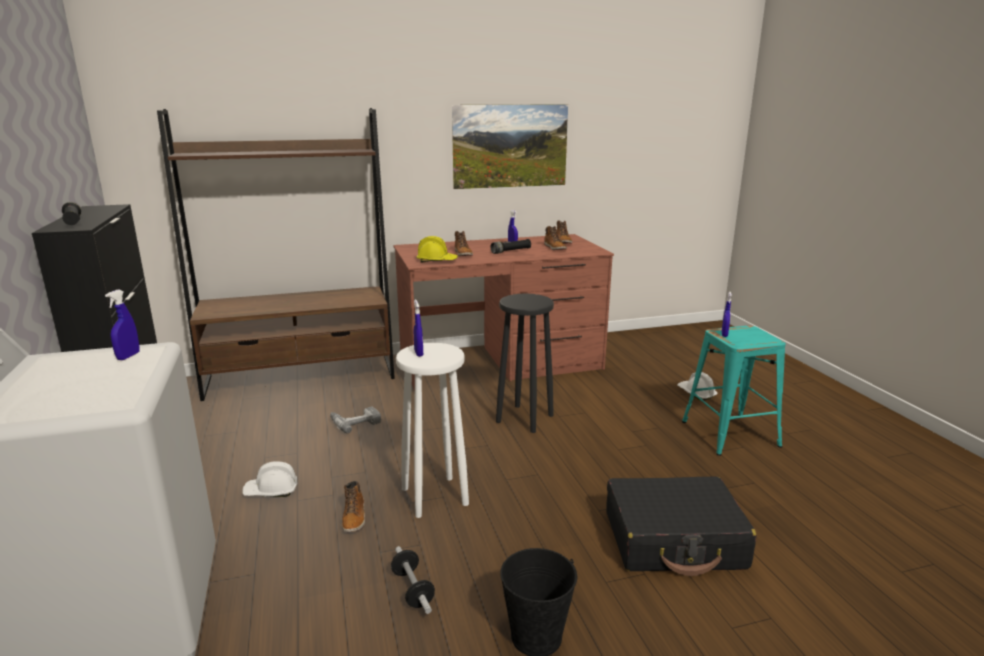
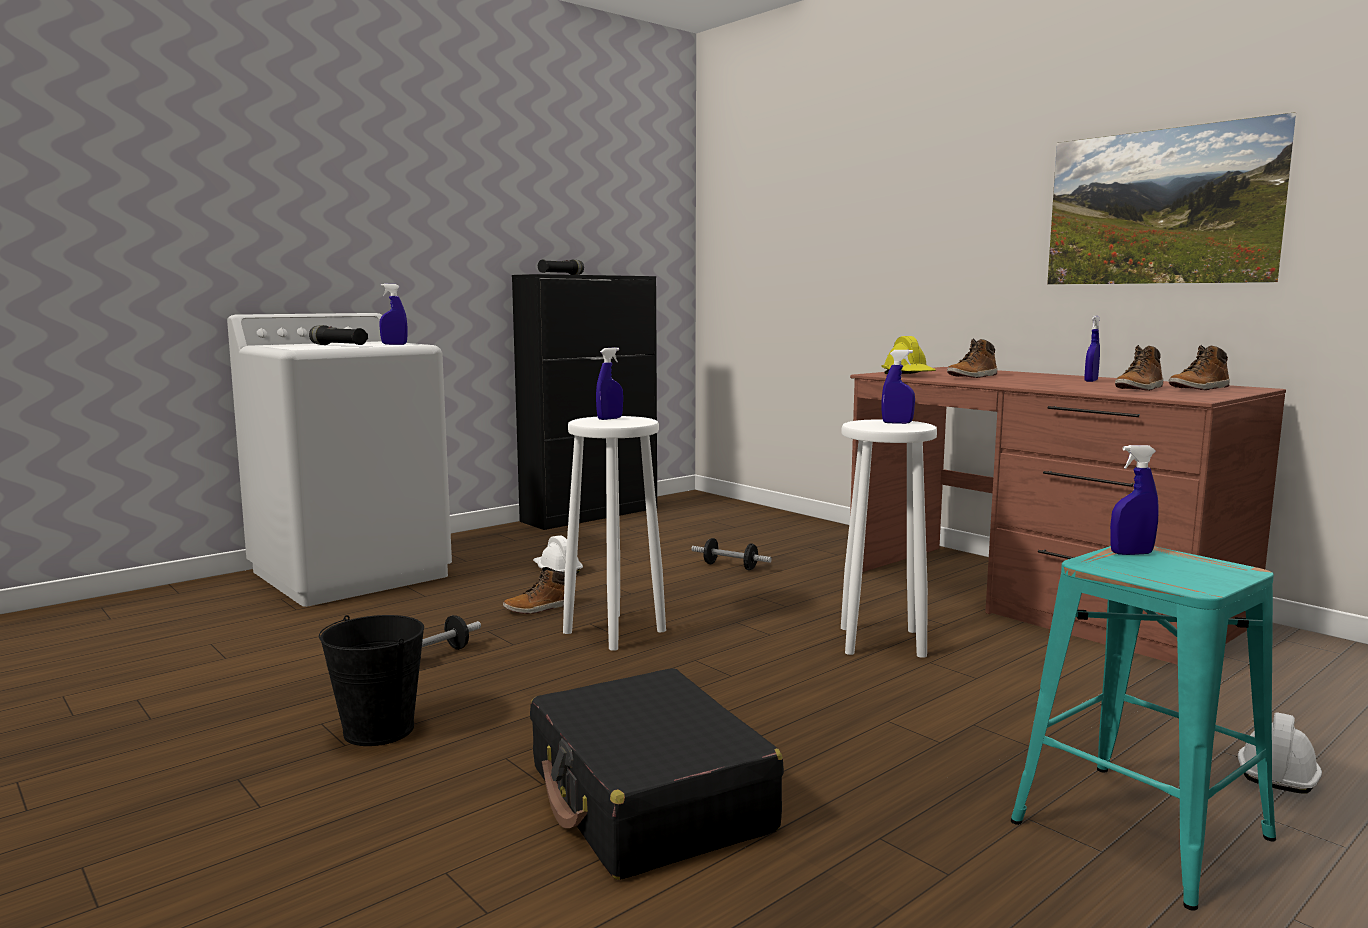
camera: 65 degrees right, 10 degrees down
brown bookcase [157,108,395,401] -> none
power drill [330,406,381,434] -> dumbbell [691,538,772,570]
black flashlight [491,239,531,254] -> black flashlight moved to [309,325,368,345]
black stool [496,294,554,433] -> white stool [841,419,937,658]
none -> blue spray bottle [882,350,915,424]

